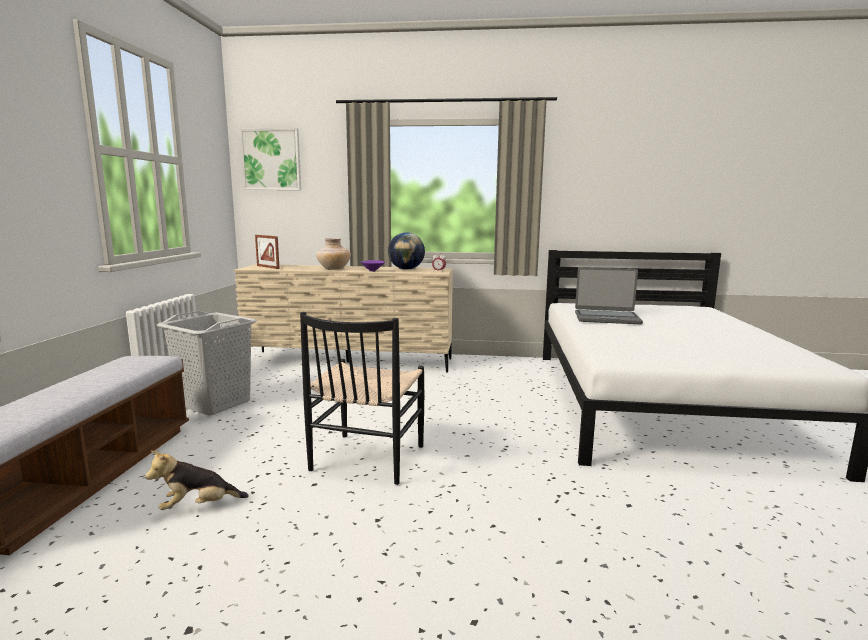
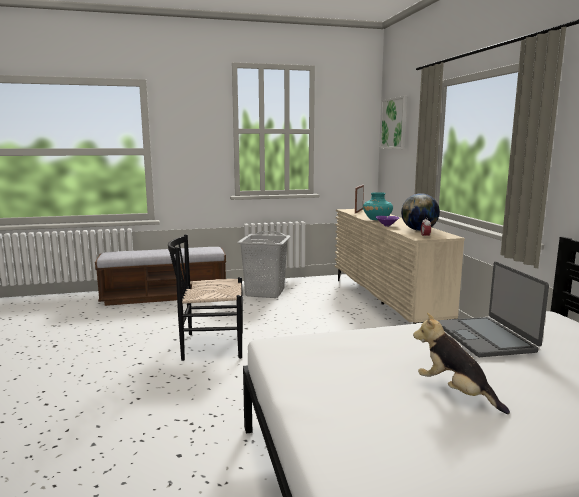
camera: 70 degrees right, 0 degrees up
plush toy [145,451,249,510] -> plush toy moved to [413,312,510,414]
beige vase [316,238,351,270] -> turquoise vase [363,192,393,220]

